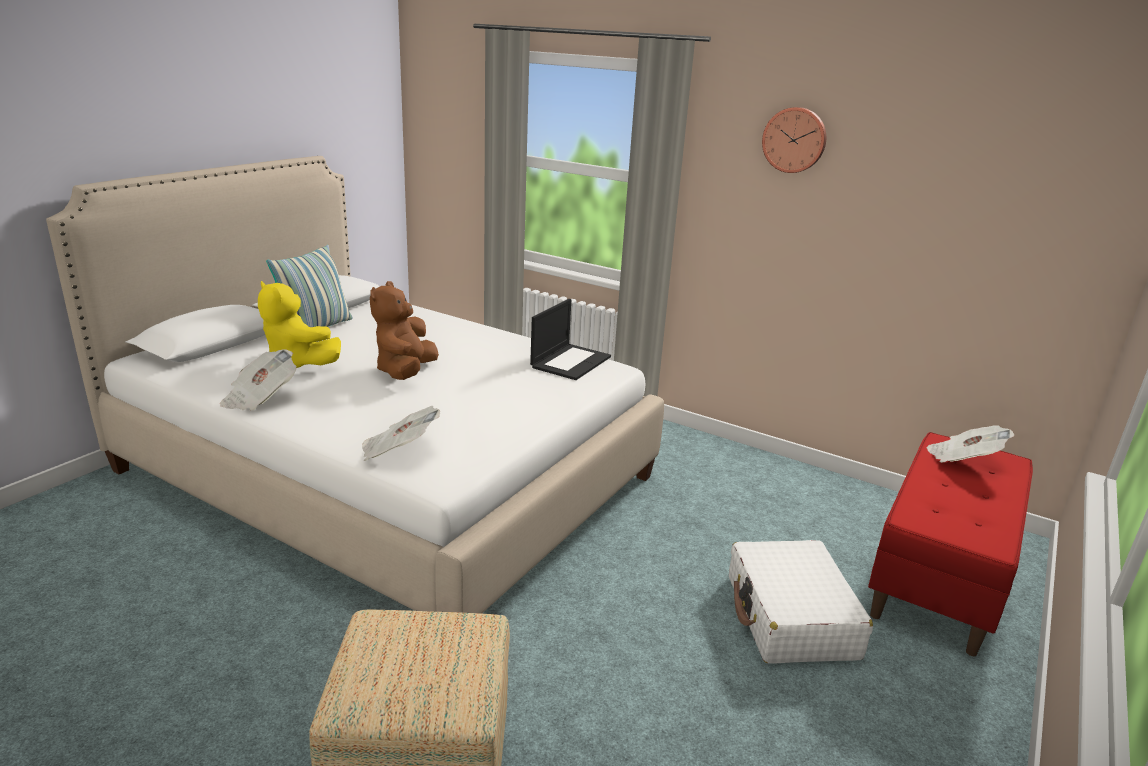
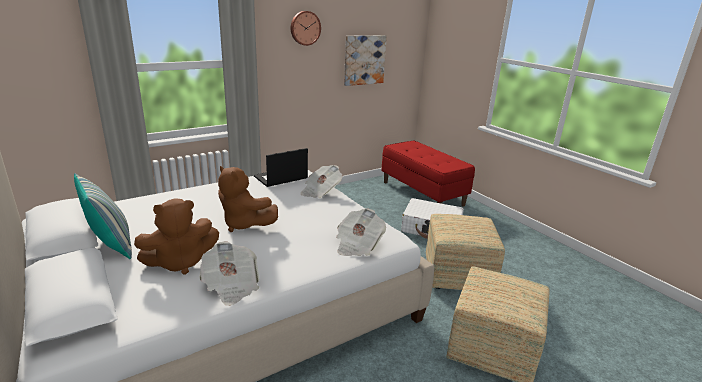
camera: 65 degrees left, 0 degrees up
yellow plush toy [258,281,341,368] -> brown plush toy [134,198,219,275]
laptop [530,299,611,380] -> laptop turned 90 degrees counterclockwise [254,148,308,187]
newspaper [927,425,1014,463] -> newspaper moved to [300,165,343,198]
none -> picture [344,35,387,86]
none -> ottoman [426,214,505,290]

